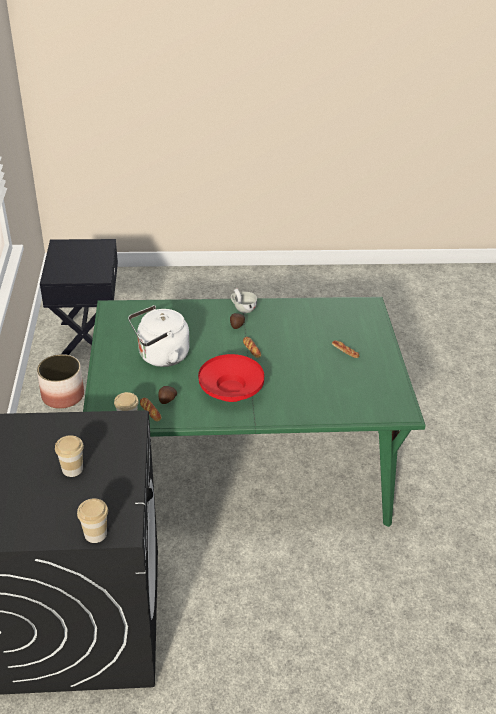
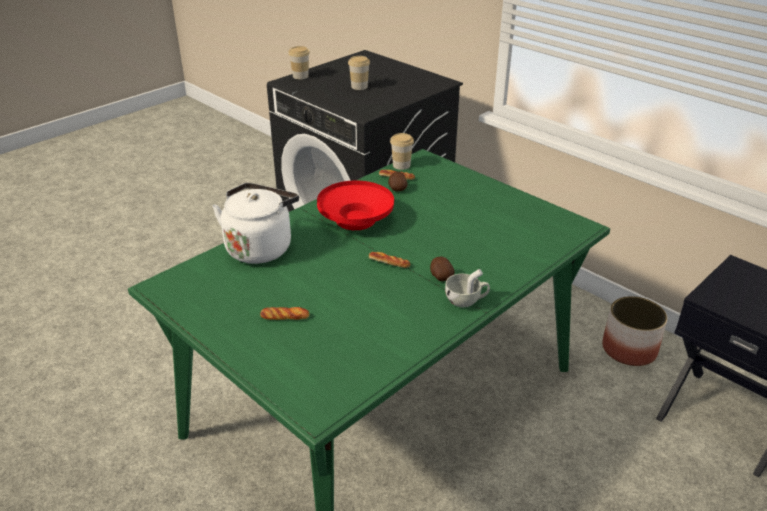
camera: 140 degrees right, 5 degrees down
white kettle [128,305,189,367] -> white kettle moved to [212,183,299,264]

